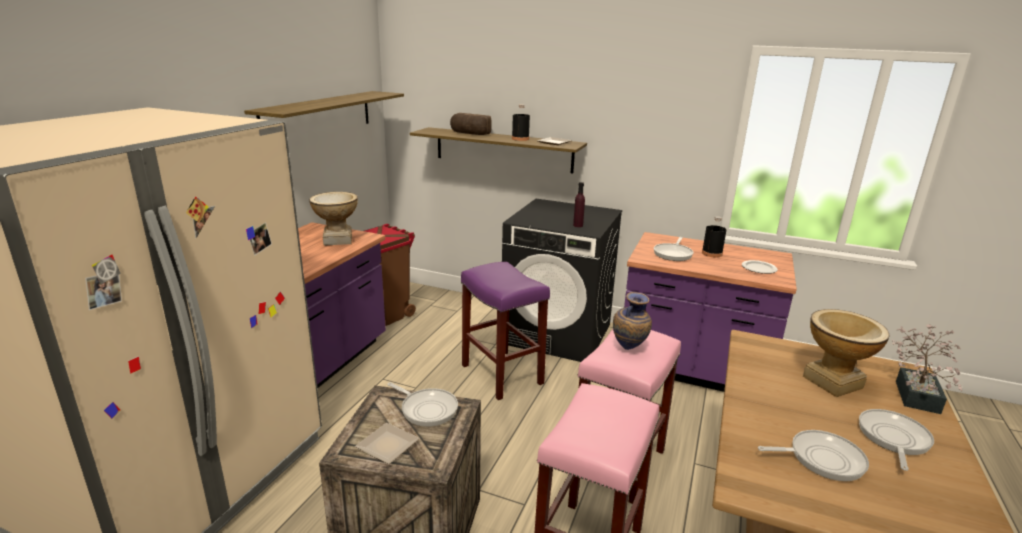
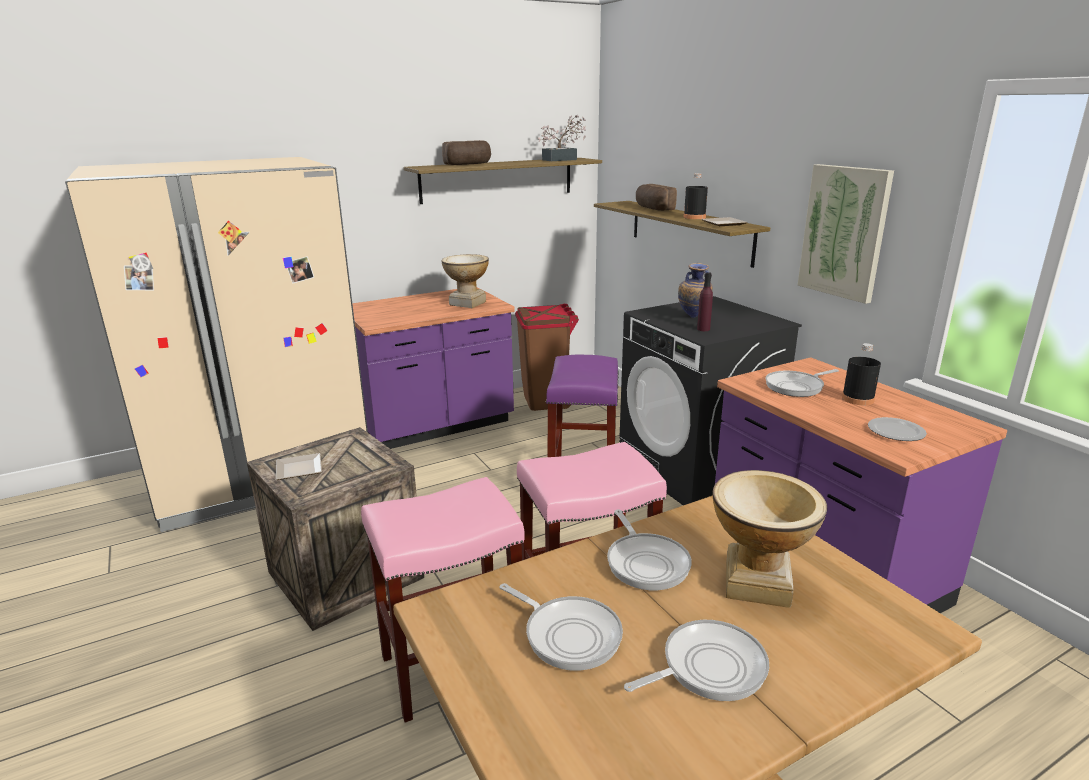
camera: 40 degrees right, 0 degrees up
frying pan [387,382,458,427] -> frying pan moved to [607,509,692,590]
vase [613,292,652,350] -> vase moved to [678,263,713,318]
potted plant [892,324,962,414] -> potted plant moved to [538,115,586,161]
none -> bread [442,140,491,165]
none -> picture [797,164,894,304]

